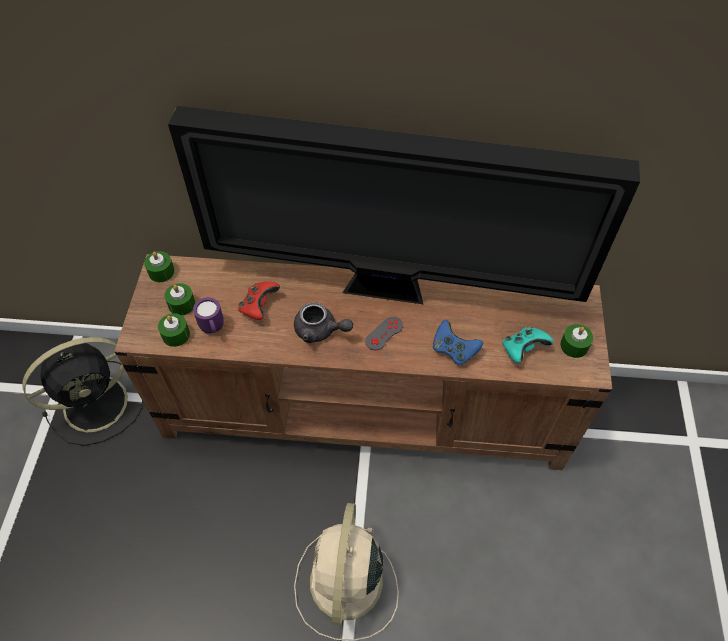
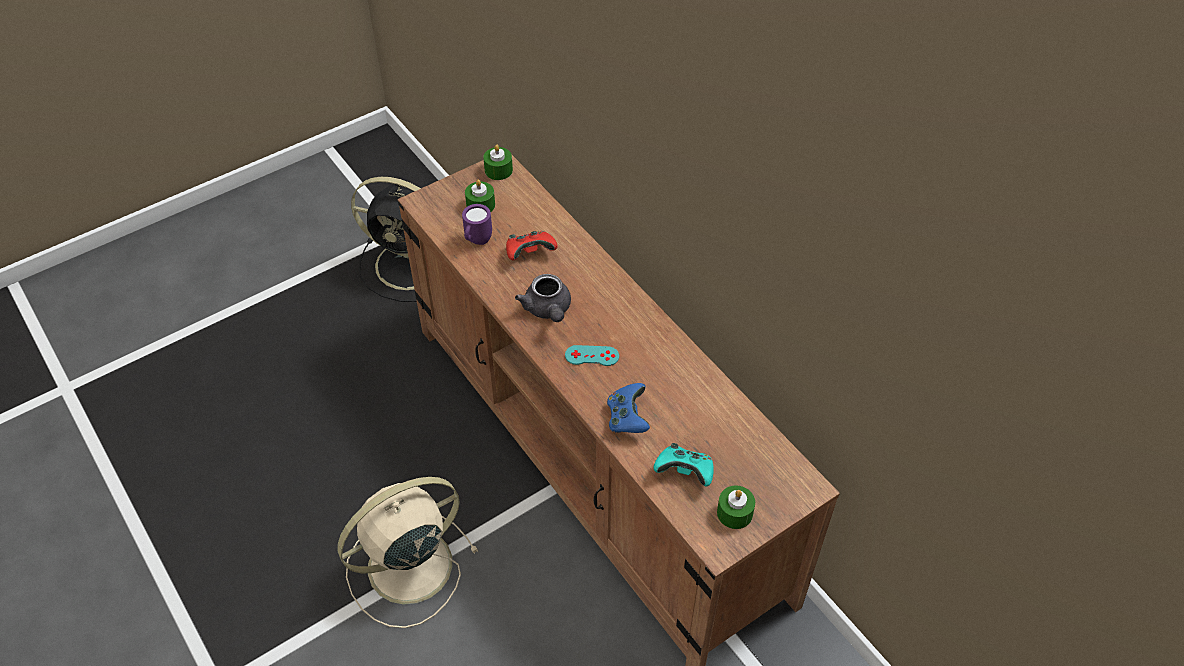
camera: 50 degrees right, 5 degrees down
green candle [158,313,190,347] -> none
television [168,106,640,305] -> none
grey game controller [365,317,403,350] -> turquoise game controller [565,345,619,366]

